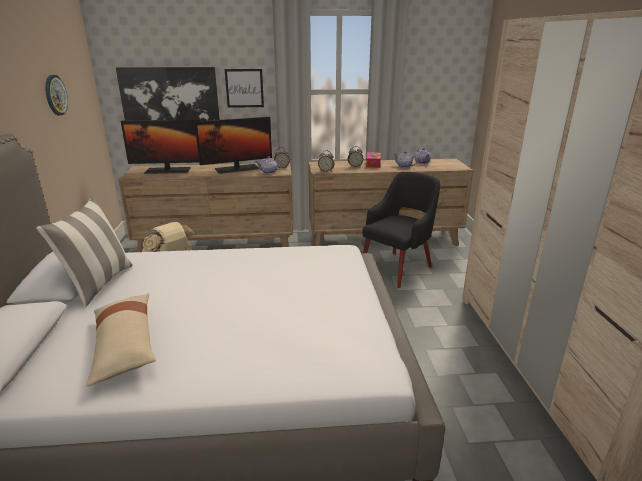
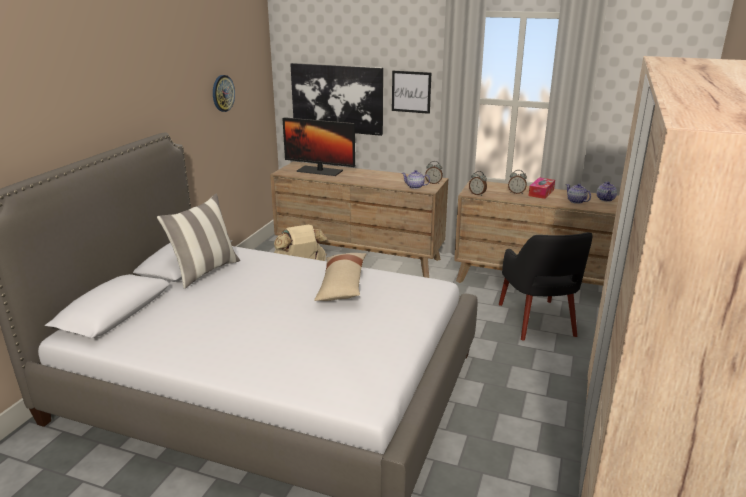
camera: 25 degrees right, 0 degrees up
beige pillow [86,293,156,386] -> beige pillow moved to [314,253,366,301]
monitor [195,117,272,174] -> none
black armchair [362,172,440,288] -> black armchair turned 105 degrees clockwise [499,232,593,341]

